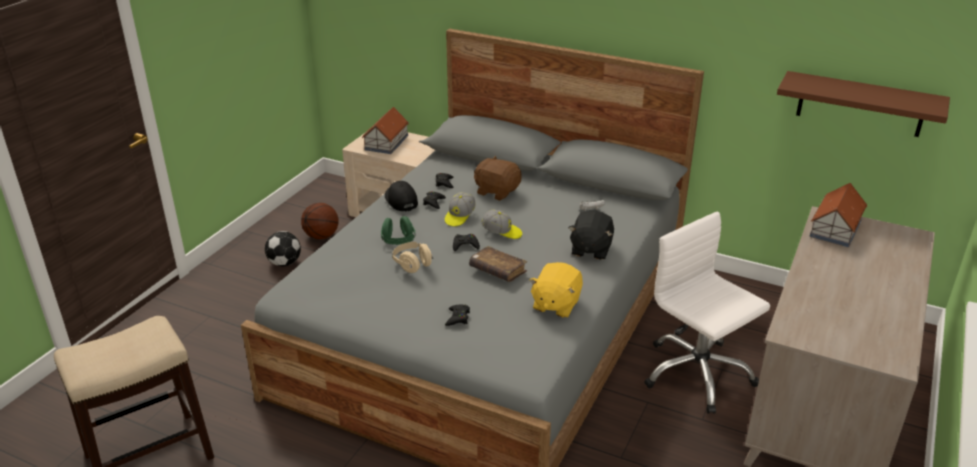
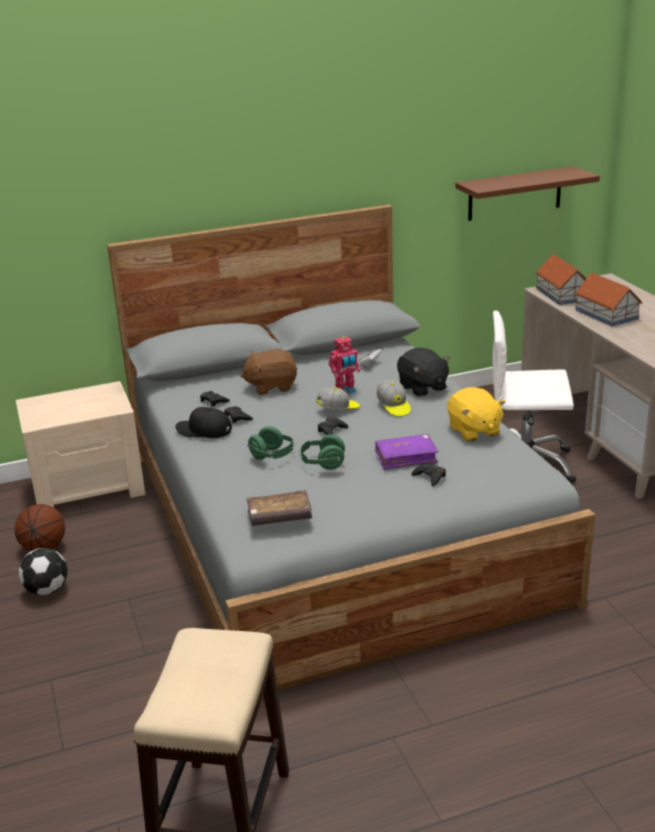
camera: 45 degrees left, 5 degrees down
toy house [362,107,409,154] -> toy house moved to [575,273,643,326]
beige headphones [392,242,433,273] -> green headphones [299,434,345,470]
cap [445,192,475,227] -> cap moved to [377,380,411,417]
brown book [469,246,528,282] -> brown book moved to [246,490,313,526]
none -> toy robot [329,336,360,393]
none -> purple book [375,434,439,470]

